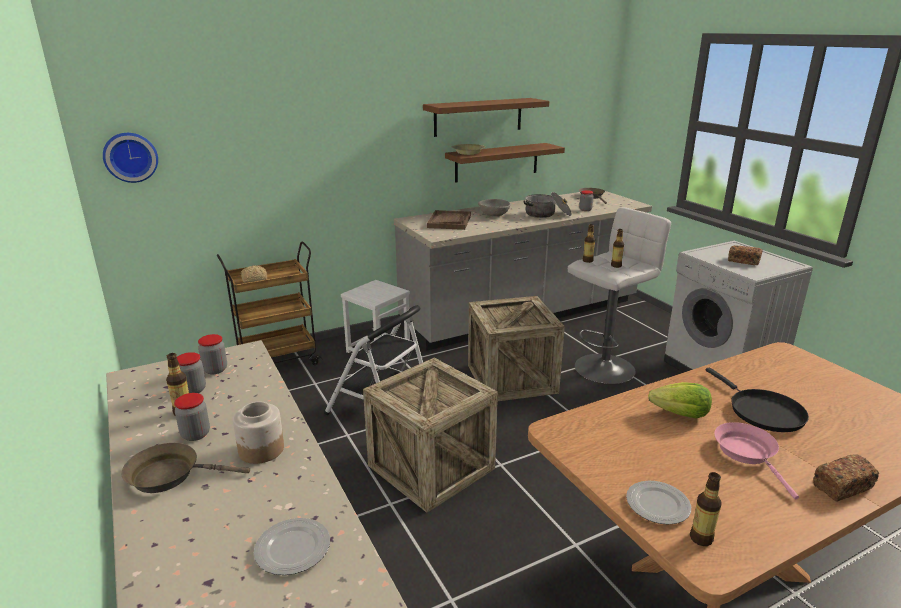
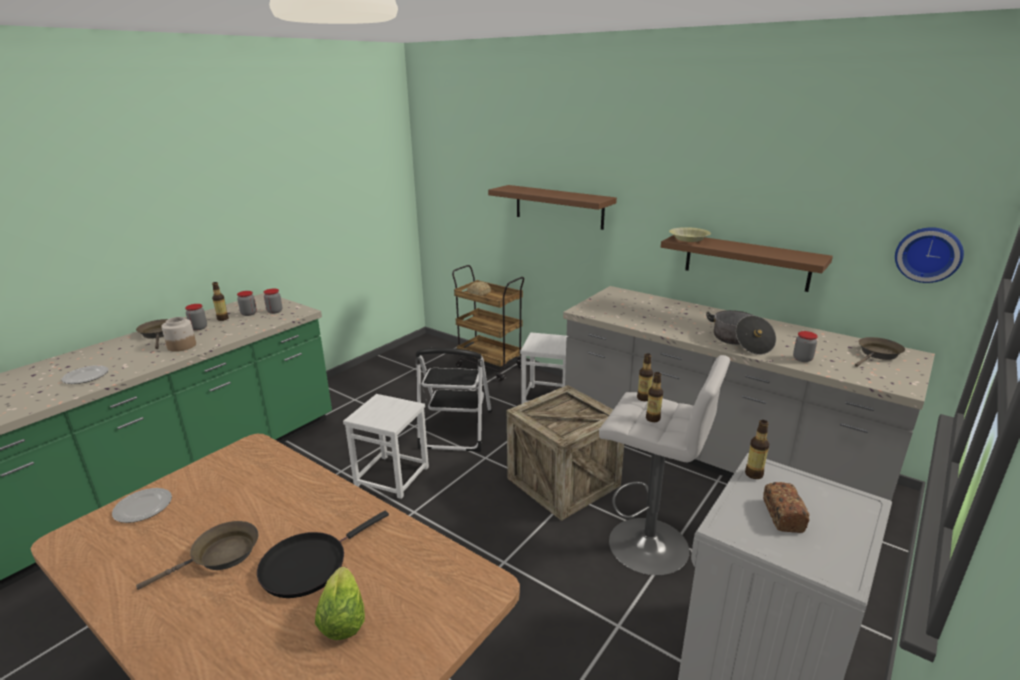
camera: 65 degrees right, 0 degrees up
wall clock [103,133,158,183] -> wall clock moved to [895,227,964,283]
crate [363,358,498,513] -> white stool [343,394,429,499]
brown shelf [423,98,549,137] -> brown shelf moved to [488,185,617,230]
brown tray [427,210,471,230] -> none
grey bowl [478,199,511,216] -> none
lettuce [648,382,712,418] -> lettuce moved to [315,567,365,640]
bottle [690,472,722,546] -> bottle moved to [745,420,769,479]
pink frying pan [714,422,799,500] -> brown frying pan [136,521,259,590]
bread [813,454,879,502] -> none

